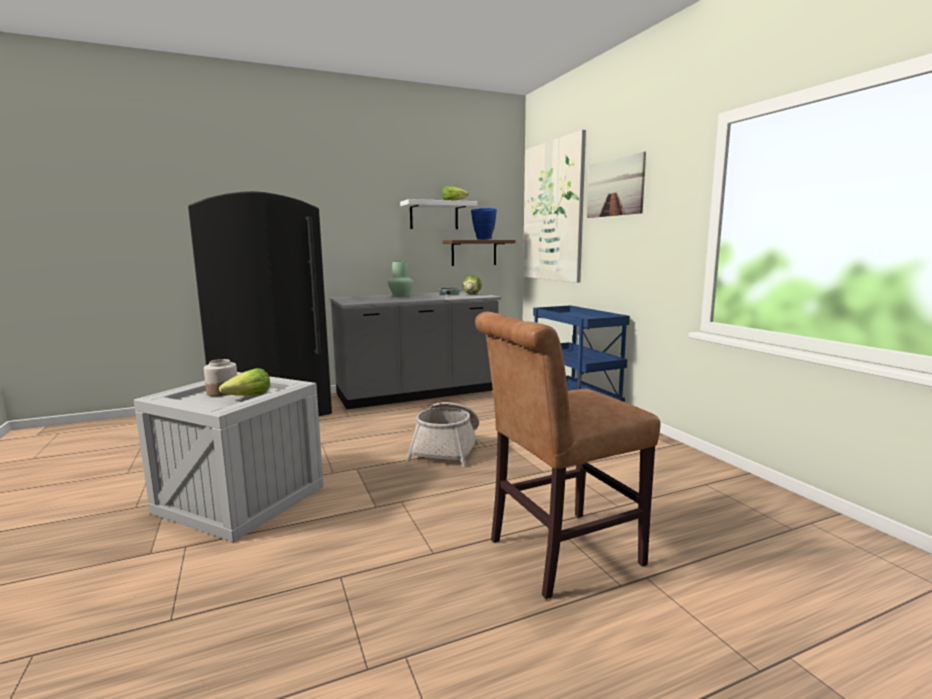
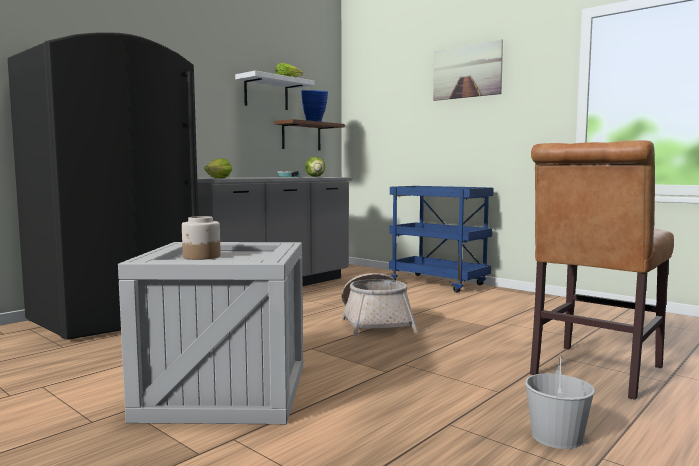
camera: 25 degrees left, 5 degrees down
lettuce [219,368,270,396] -> lettuce moved to [204,158,232,178]
green vase [388,262,414,297] -> none
picture [523,130,586,283] -> none
none -> white bucket [525,354,595,449]

